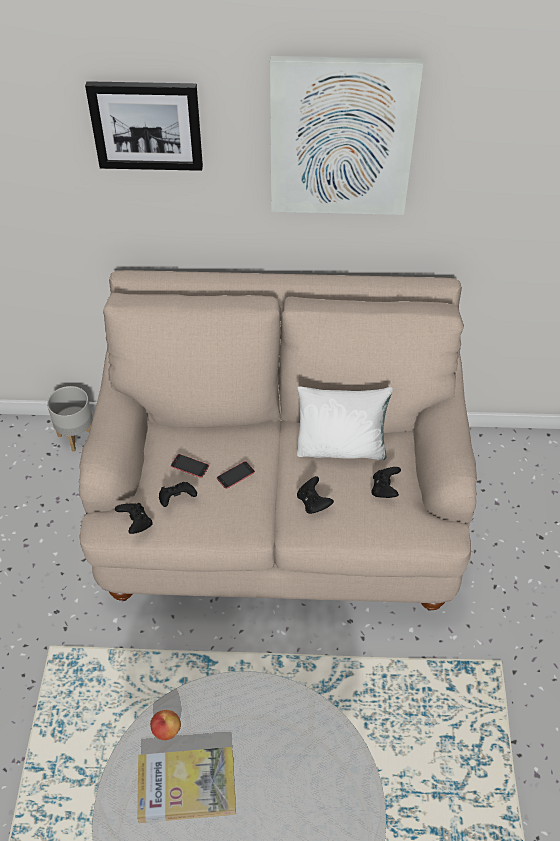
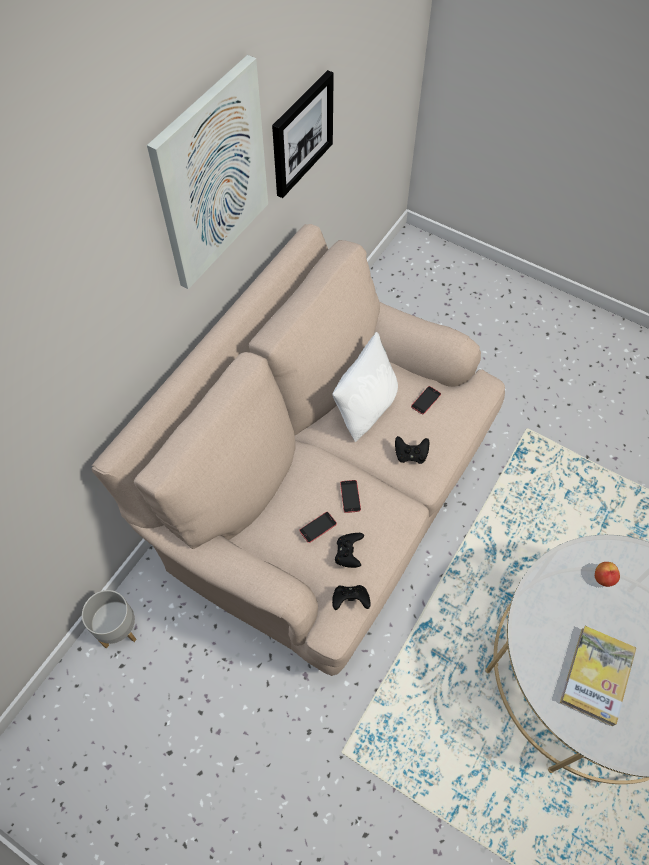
camera: 60 degrees left, 10 degrees up
picture [85,81,203,171] -> picture moved to [272,70,334,198]
apple [150,710,181,740] -> apple moved to [595,562,620,587]
black game controller [371,467,401,498] -> phone [411,386,441,415]

